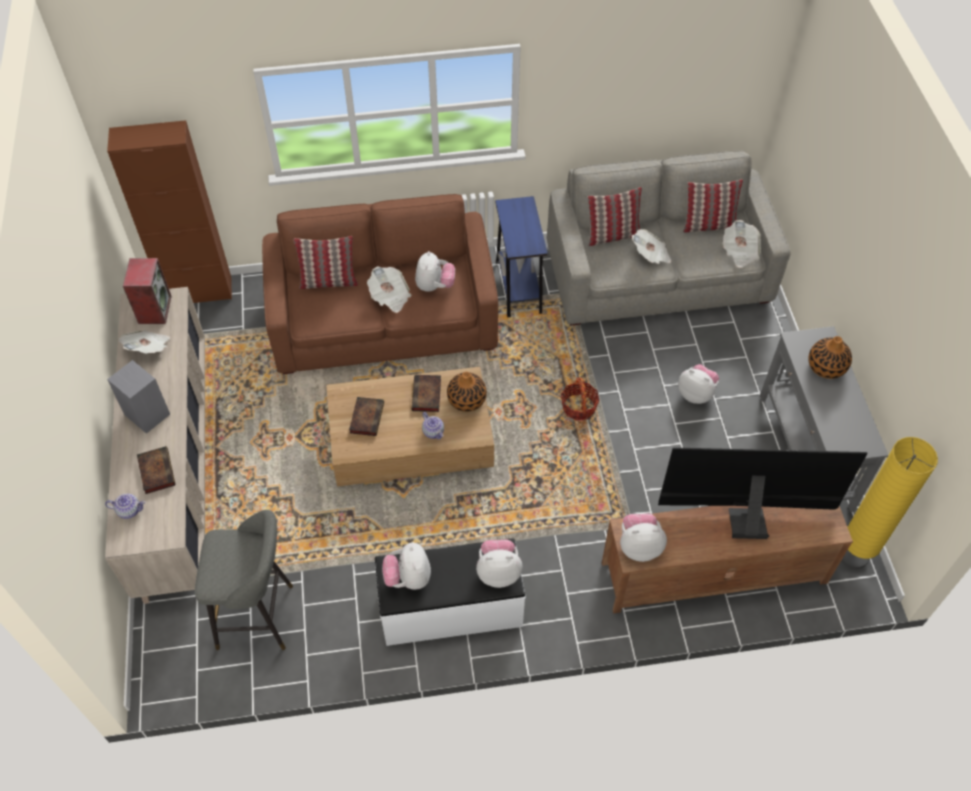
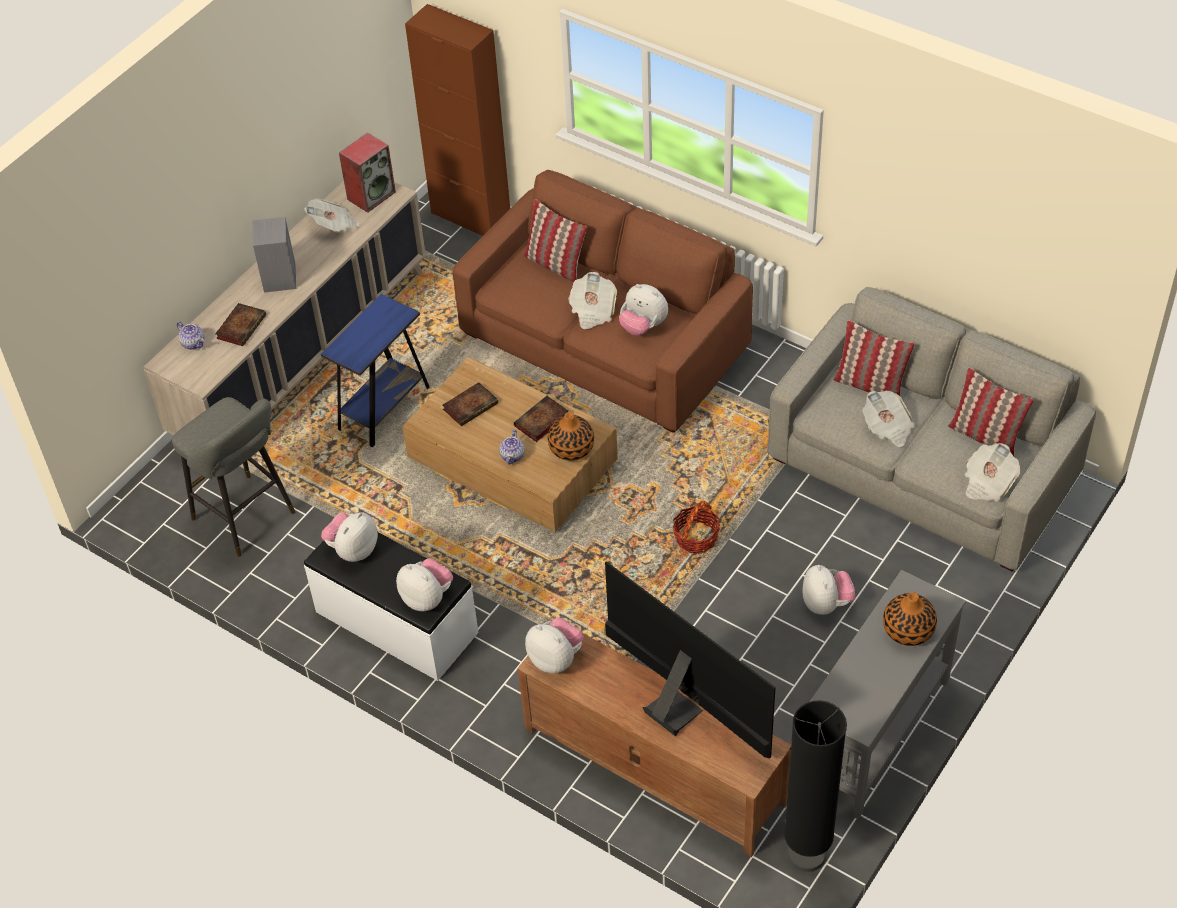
camera: 45 degrees right, 5 degrees down
plush toy [415,251,455,292] -> plush toy turned 75 degrees clockwise [619,284,668,335]
blue side table [495,196,548,317] -> blue side table moved to [321,294,430,447]
yellow floor lamp [841,437,938,569] -> black floor lamp [784,700,847,872]

